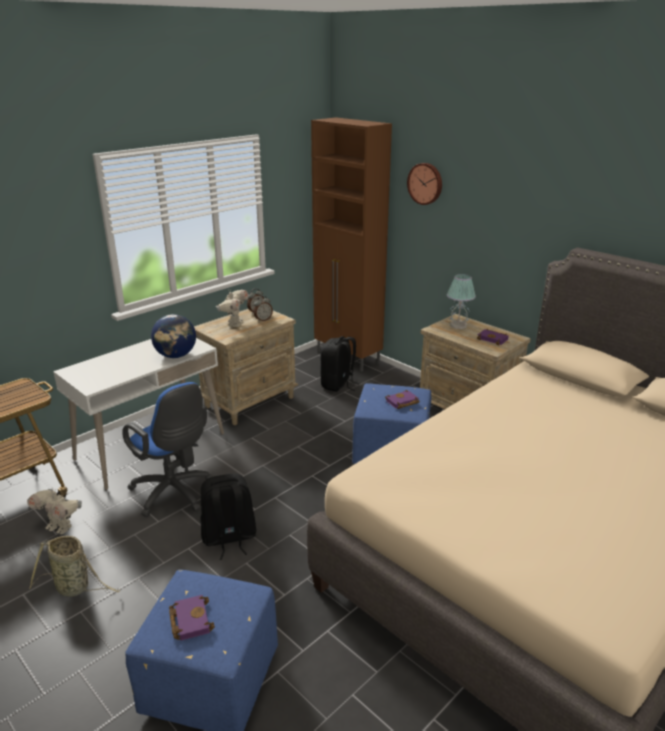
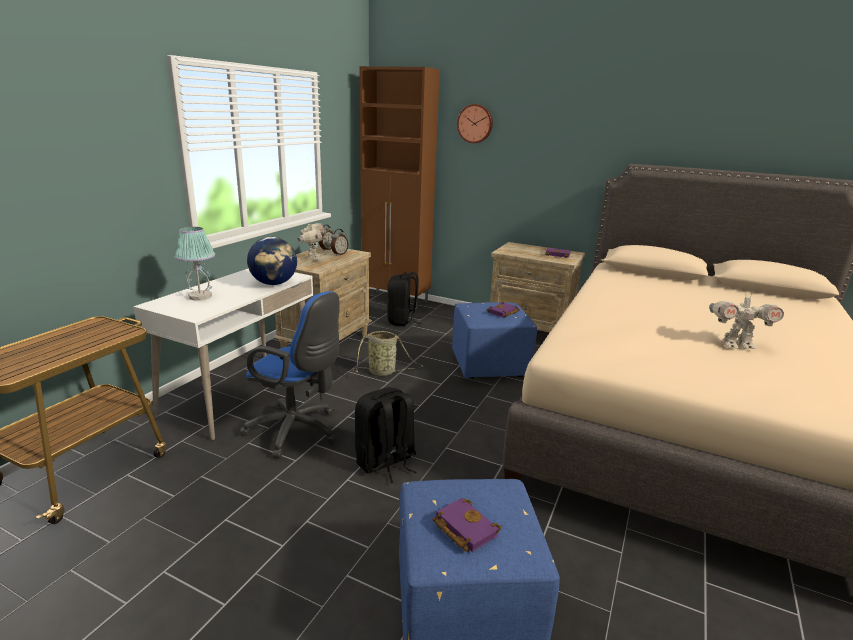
camera: 20 degrees left, 5 degrees down
toy robot [27,489,82,535] -> toy robot moved to [709,291,784,349]
basket [29,536,120,597] -> basket moved to [353,331,423,376]
table lamp [447,274,476,329] -> table lamp moved to [174,227,215,300]

